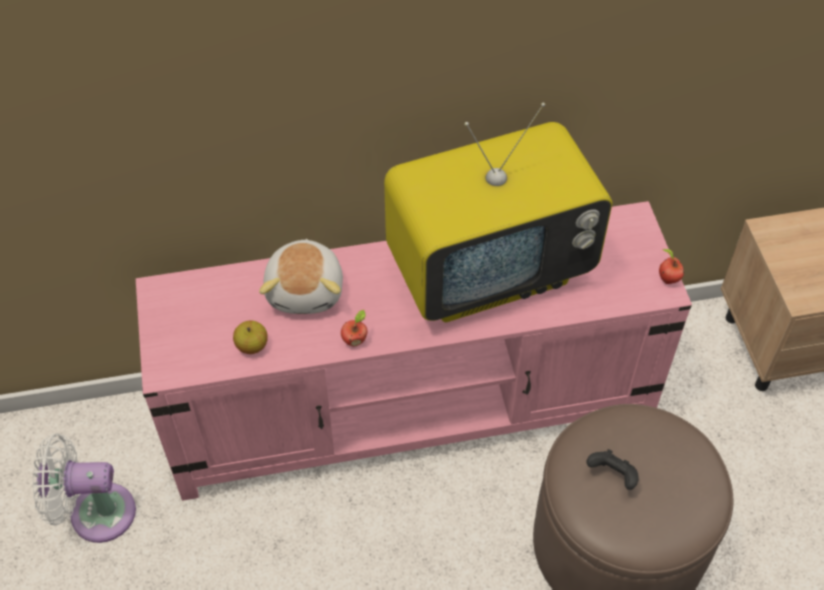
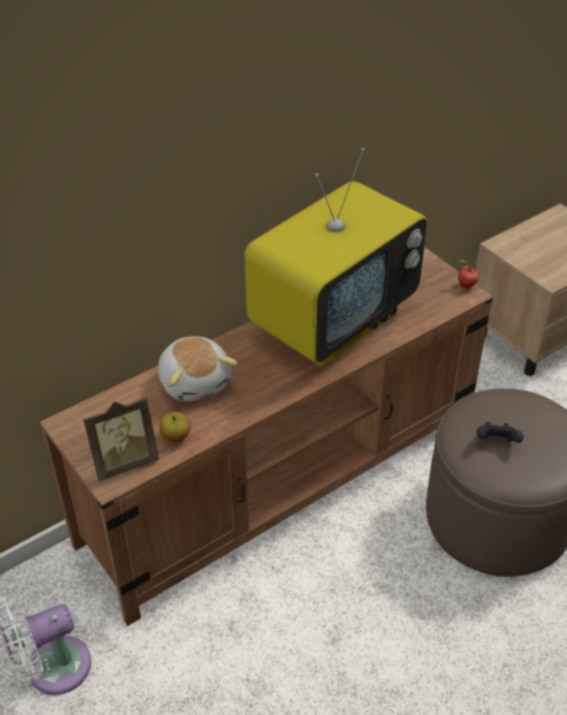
camera: 25 degrees left, 10 degrees down
pink tv stand [136,201,692,501] -> brown tv stand [40,247,493,626]
apple [341,310,367,347] -> none
none -> picture frame [83,397,159,481]

